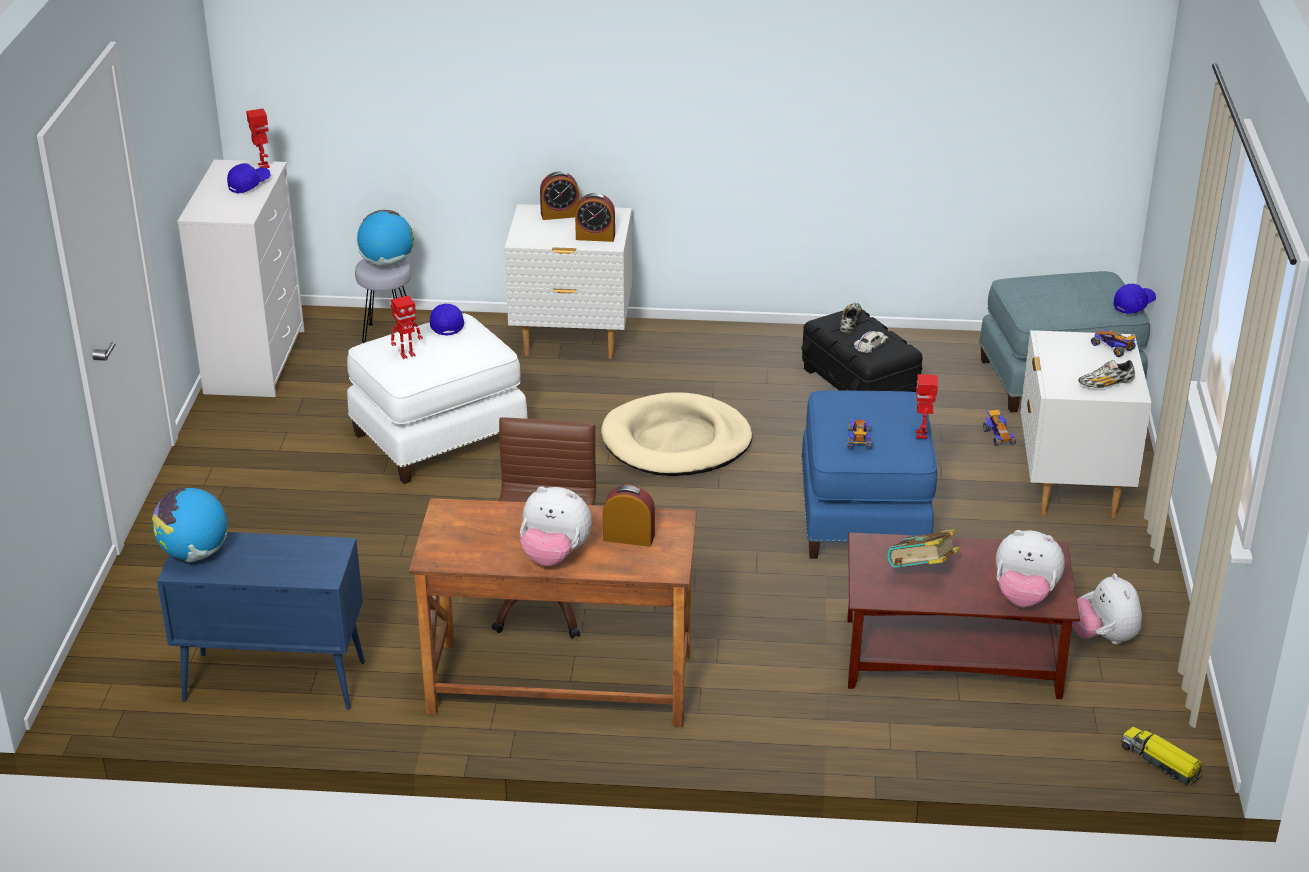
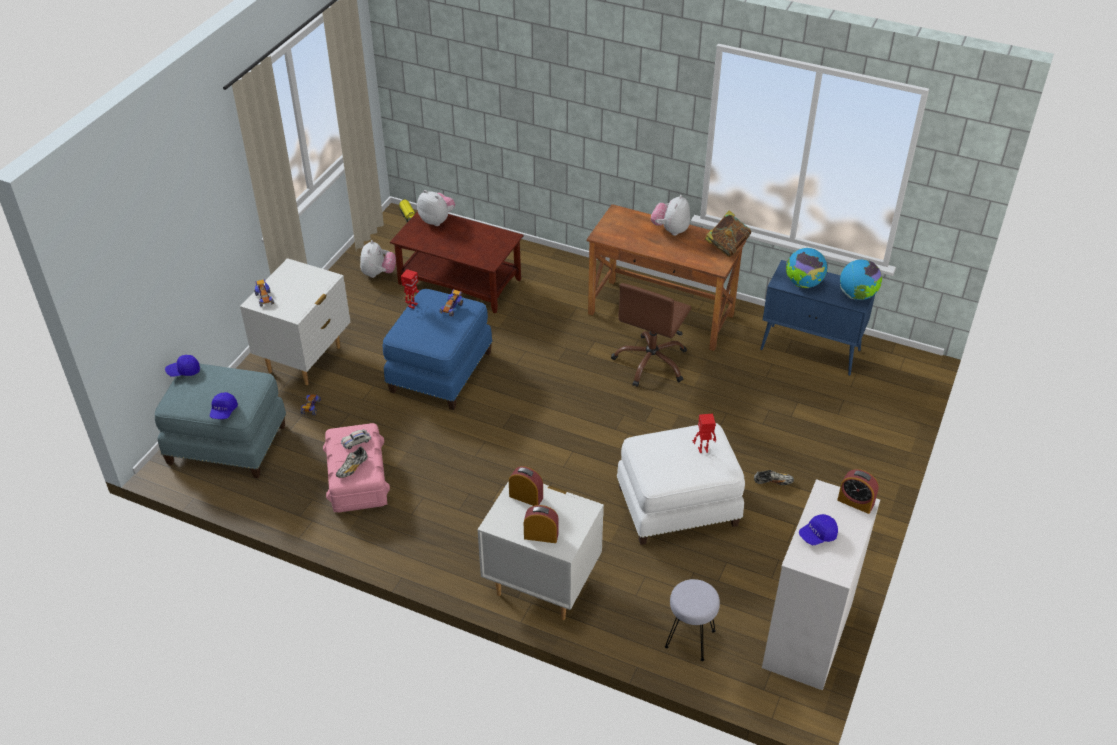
camera: 160 degrees left, 10 degrees up
toy robot [246,109,270,168] -> none
globe [357,210,414,267] -> globe moved to [786,248,828,288]
blue cap [430,304,464,336] -> blue cap moved to [210,392,238,419]
plush toy [520,486,592,566] -> plush toy turned 105 degrees counterclockwise [651,195,690,236]
beige dog bed [601,392,752,476] -> none
alarm clock [603,485,655,547] -> alarm clock moved to [837,469,879,514]
black storage box [801,309,922,392] -> pink storage box [323,423,390,512]
book [887,529,960,568] -> book moved to [705,210,751,257]
shoe [1078,360,1135,388] -> shoe moved to [754,470,794,485]

